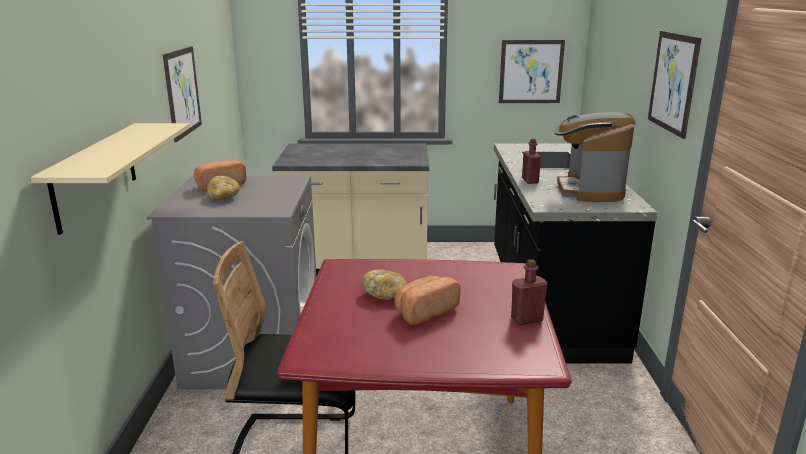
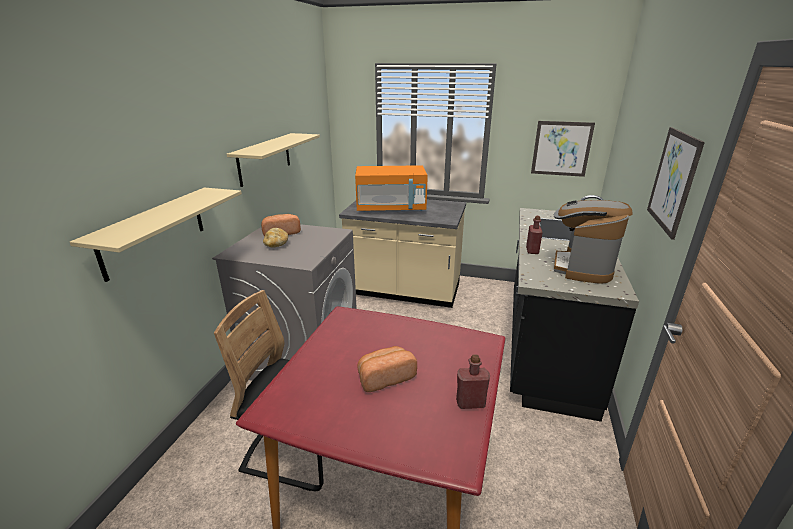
camera: 15 degrees right, 5 degrees up
picture [163,46,202,142] -> beige shelf [227,133,320,187]
bread [362,269,408,300] -> none
none -> orange microwave [355,166,428,212]

